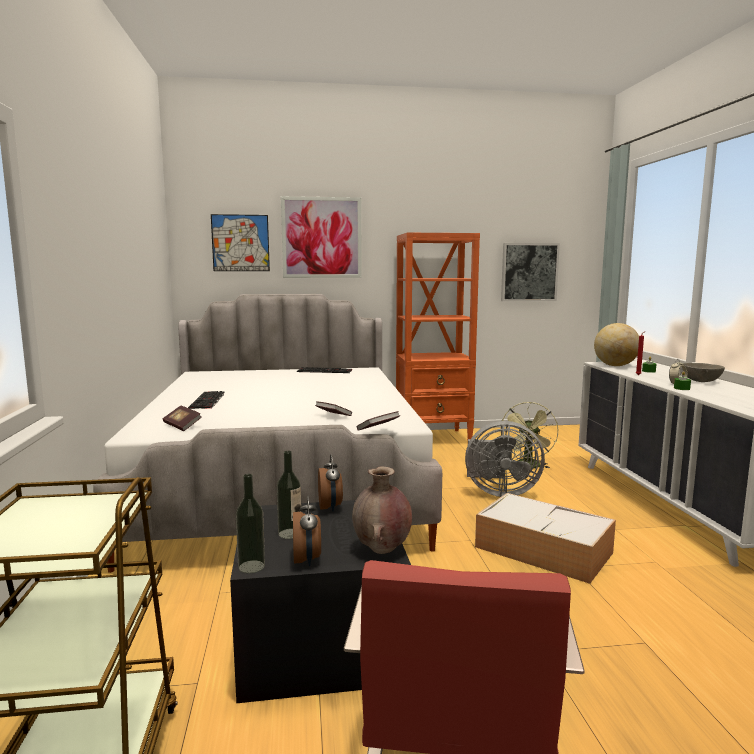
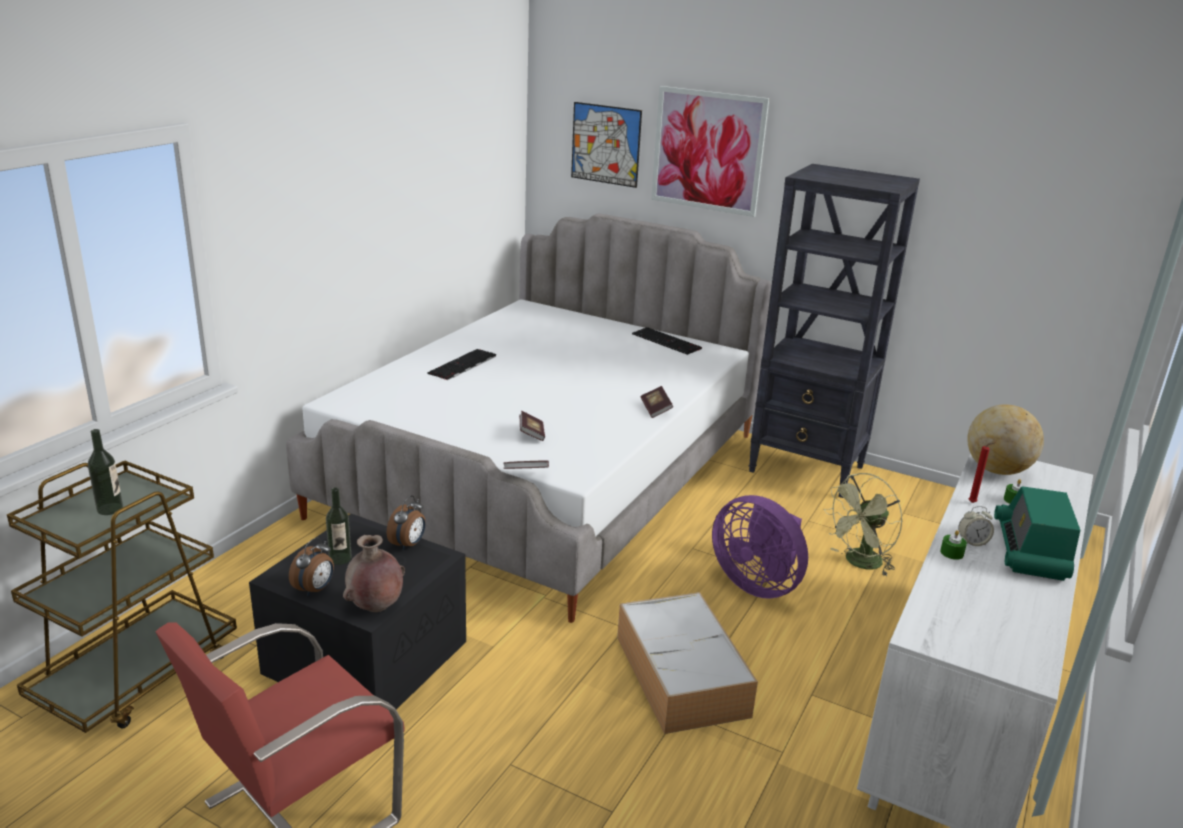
camera: 35 degrees right, 15 degrees up
book [163,406,202,431] -> book moved to [641,386,673,418]
bottle [236,474,265,574] -> bottle moved to [88,429,123,515]
orange bookcase [396,232,480,440] -> black bookcase [749,164,920,498]
grey fan [465,421,545,497] -> purple fan [712,495,808,599]
picture [501,243,560,301] -> none
grey bowl [684,363,725,382] -> radio [994,486,1080,581]

